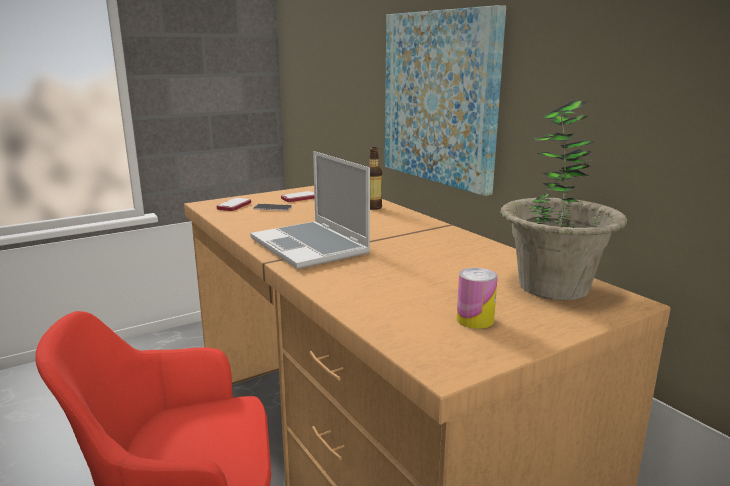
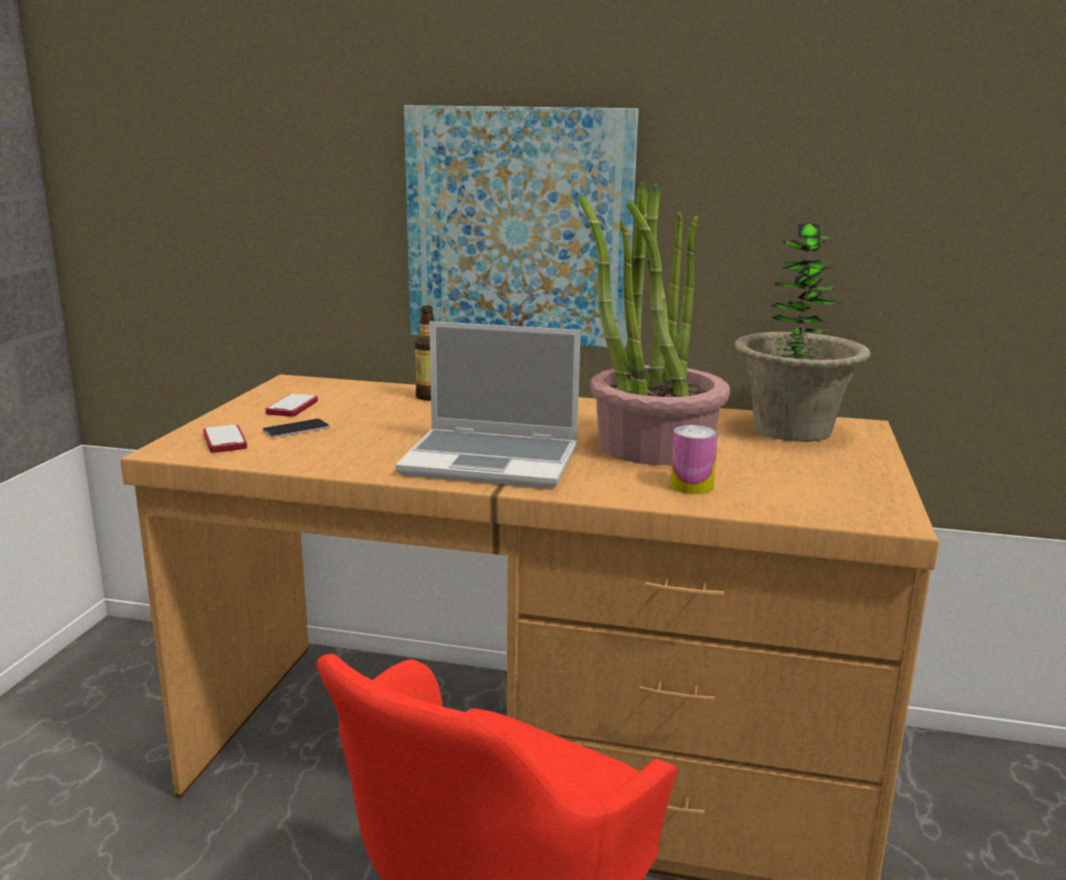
camera: 45 degrees left, 0 degrees up
can [457,268,498,329] -> can moved to [670,425,718,494]
none -> potted plant [578,181,730,465]

